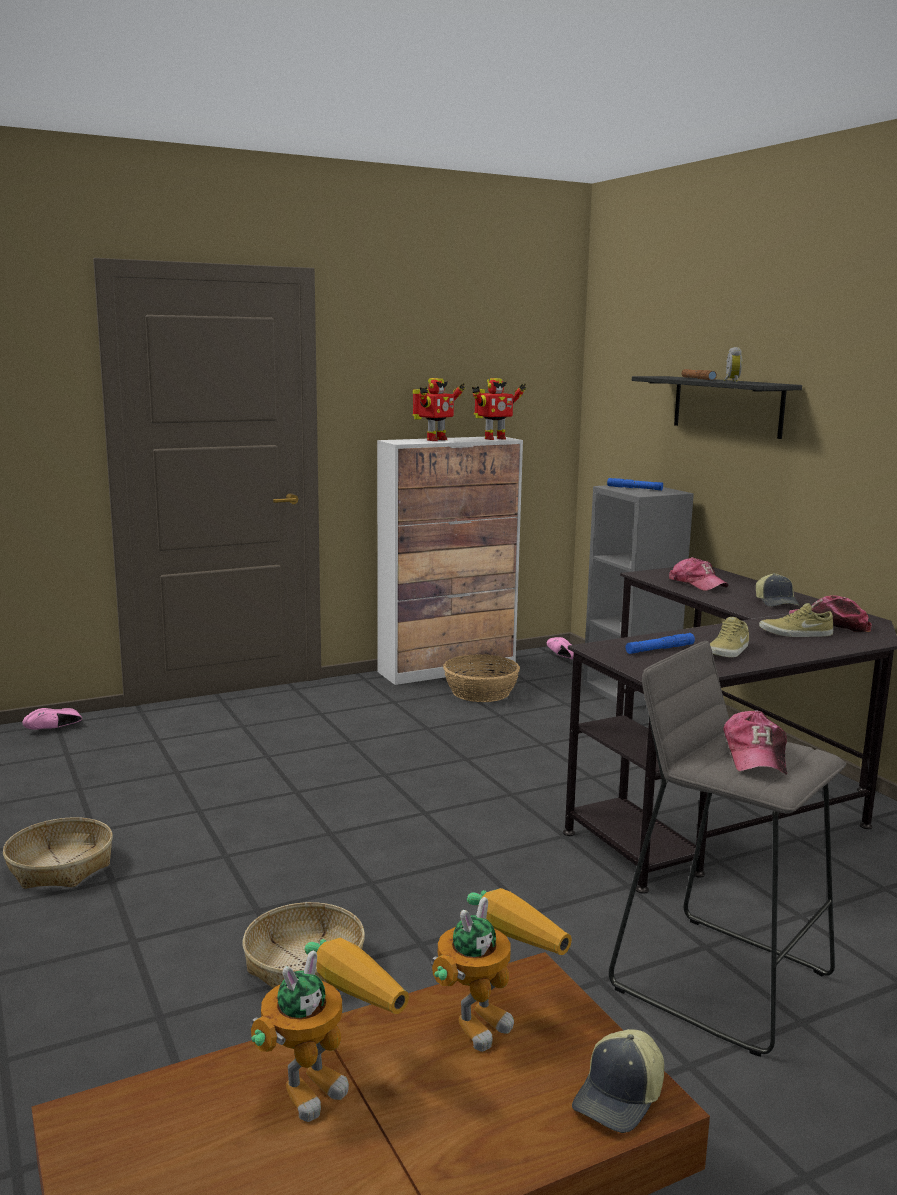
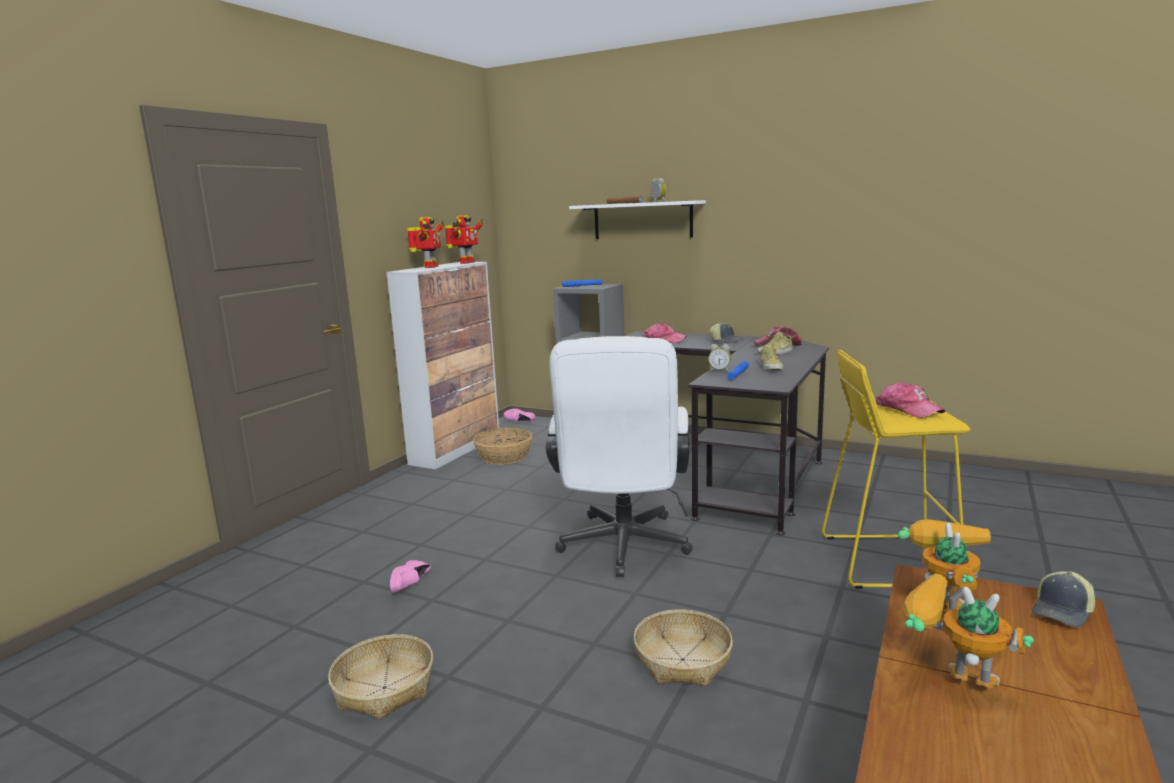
camera: 35 degrees left, 0 degrees up
pink shoe [23,708,82,730] -> pink shoe moved to [390,560,431,593]
toy robot [251,938,409,1122] -> toy robot turned 60 degrees counterclockwise [902,574,1034,688]
cap [572,1029,664,1133] -> cap turned 45 degrees clockwise [1032,571,1095,627]
grey stool [609,641,846,1057] -> yellow stool [822,350,971,589]
black shelf [632,376,802,439] -> white shelf [569,200,706,239]
none -> white office chair [546,336,693,577]
none -> alarm clock [708,344,731,372]

